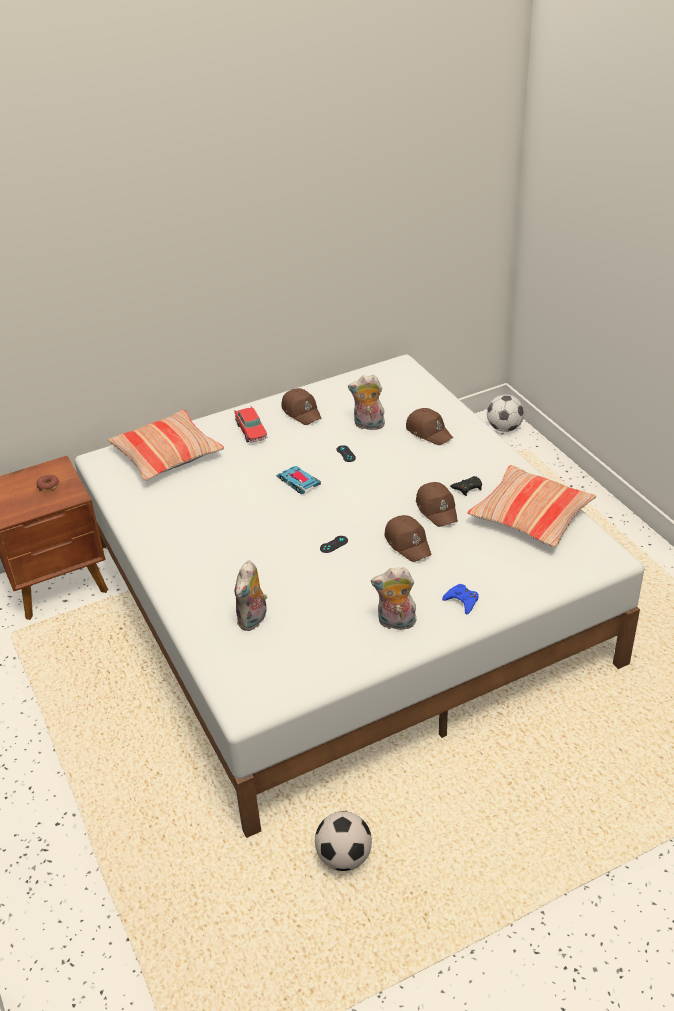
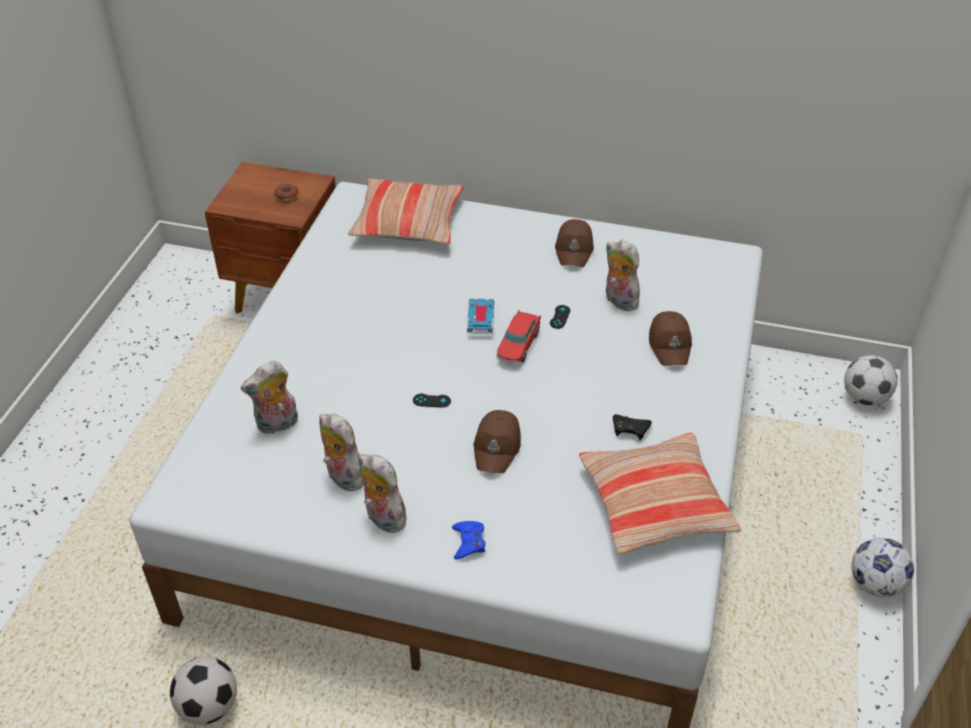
camera: 40 degrees right, 5 degrees up
toy car [234,407,267,442] -> toy car moved to [496,310,541,364]
brown cap [416,482,458,527] -> none
none -> plush toy [319,414,364,491]
none -> football [852,538,914,598]

